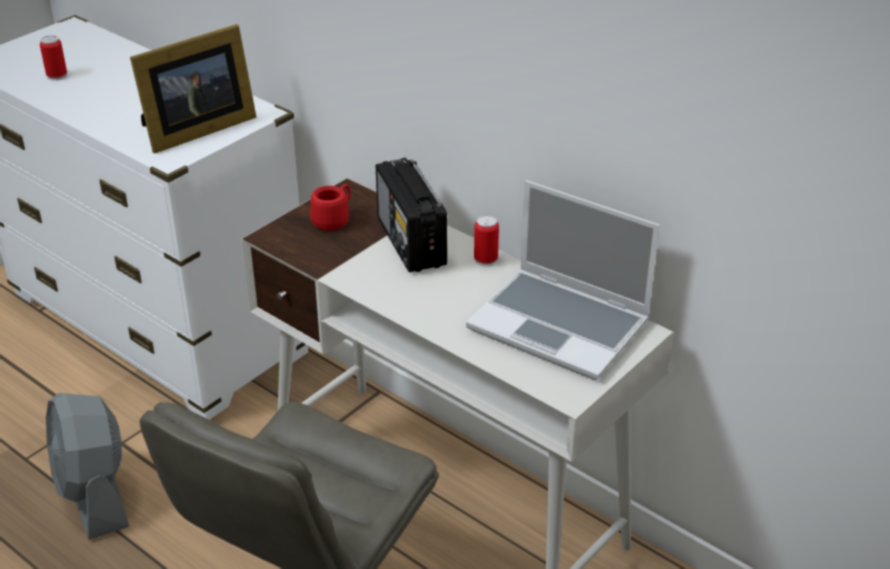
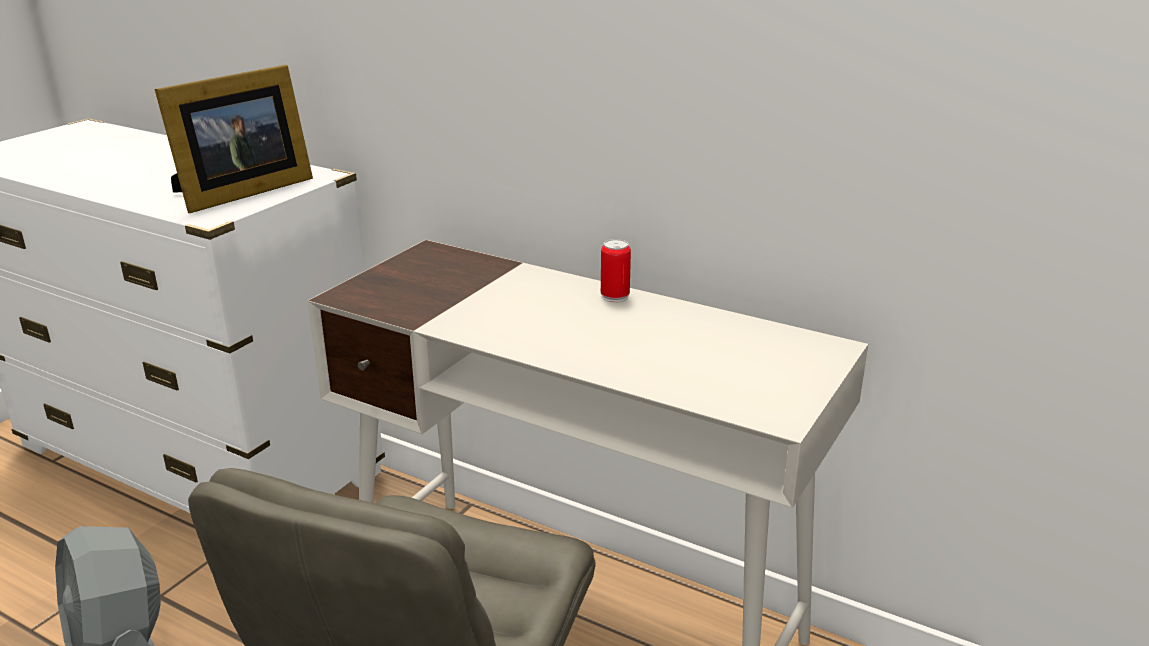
camera: 10 degrees left, 10 degrees down
can [40,35,67,81] -> none
red mug [310,184,350,231] -> none
radio [376,158,447,272] -> none
laptop [466,180,660,380] -> none

